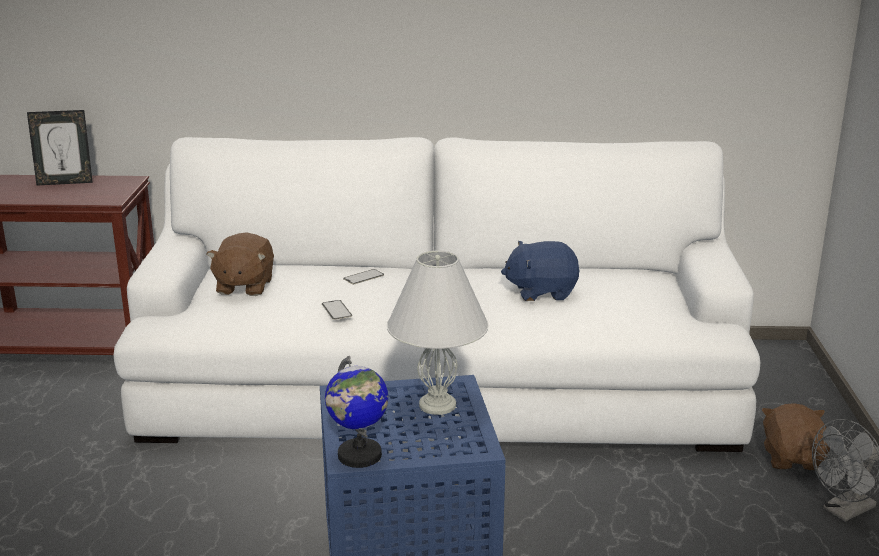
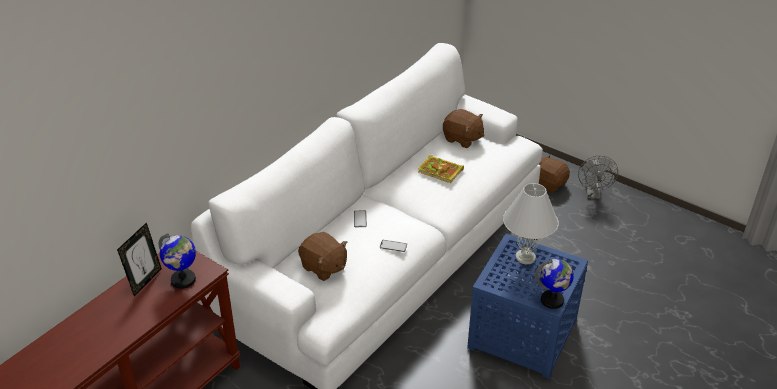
camera: 55 degrees left, 15 degrees up
blue plush toy [501,241,580,301] -> book [418,155,464,183]
none -> globe [159,234,196,289]
none -> brown plush toy [443,109,484,148]

